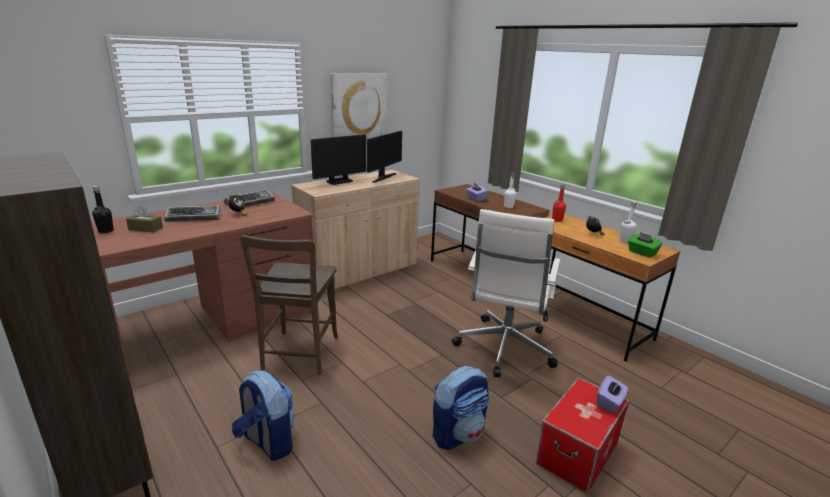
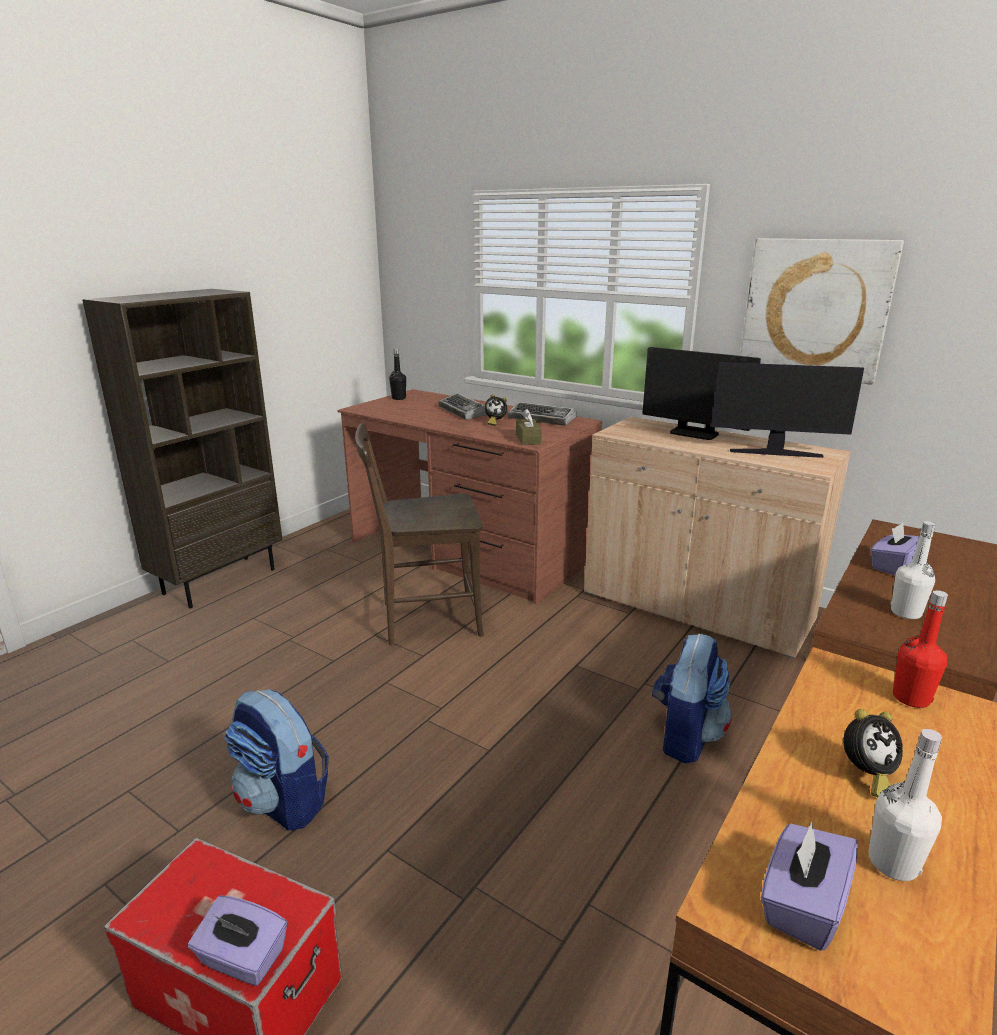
camera: 75 degrees right, 0 degrees up
brown tissue box [126,206,163,232] -> brown tissue box moved to [516,409,542,445]
backpack [232,371,295,461] -> backpack moved to [652,634,732,763]
white office chair [452,209,561,377] -> none
green tissue box [628,232,663,257] -> purple tissue box [761,822,858,951]

